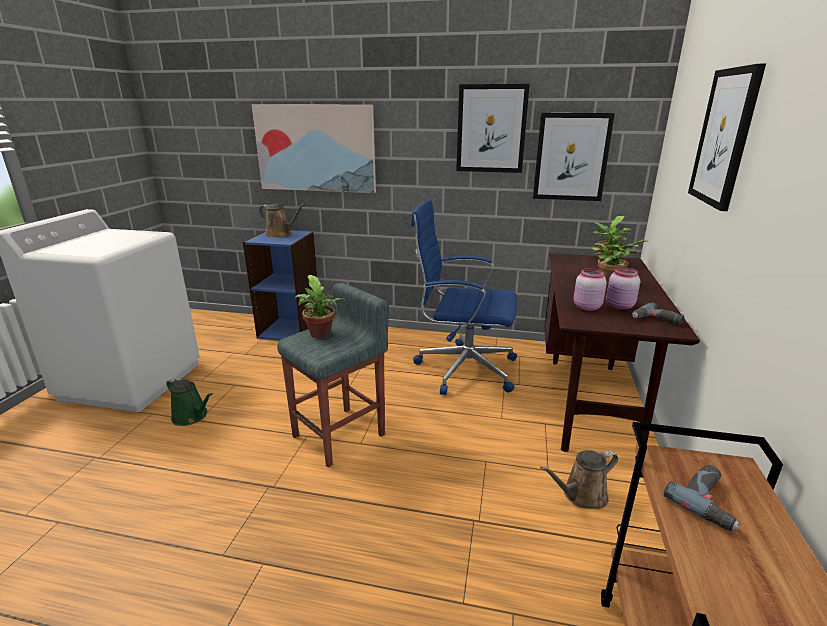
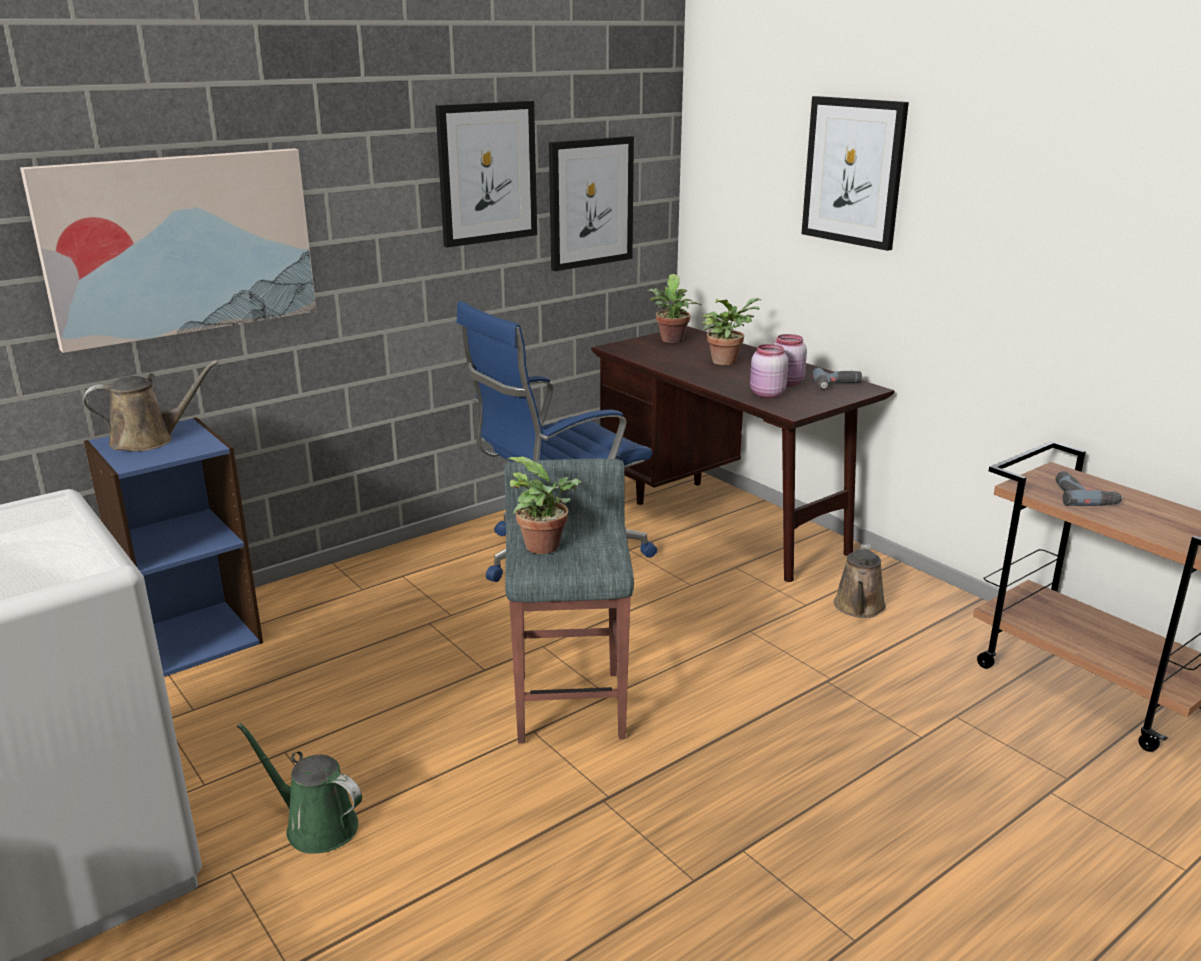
camera: 50 degrees left, 0 degrees up
green watering can [166,378,213,426] -> green watering can turned 135 degrees counterclockwise [237,723,362,854]

